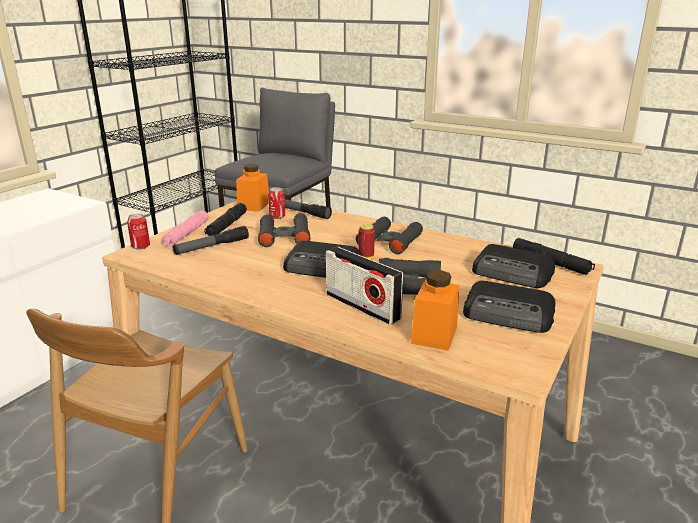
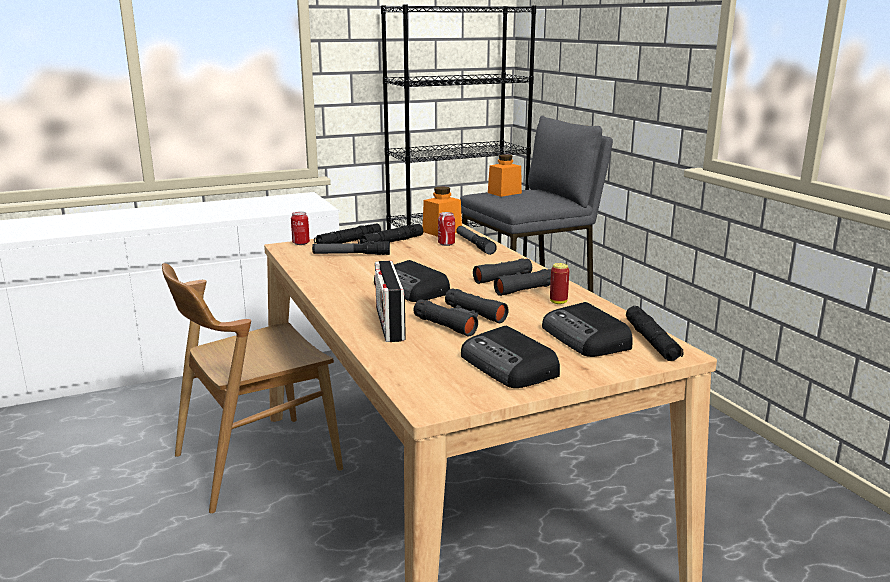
camera: 35 degrees right, 5 degrees down
pink flashlight [161,210,209,247] -> black flashlight [314,223,381,244]
black binoculars [258,213,311,247] -> none
can [358,224,375,259] -> can moved to [550,263,569,304]
orange jar [411,270,459,351] -> orange jar moved to [488,154,522,197]

